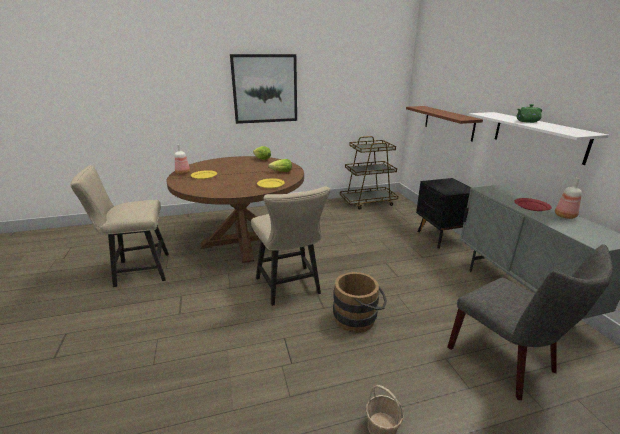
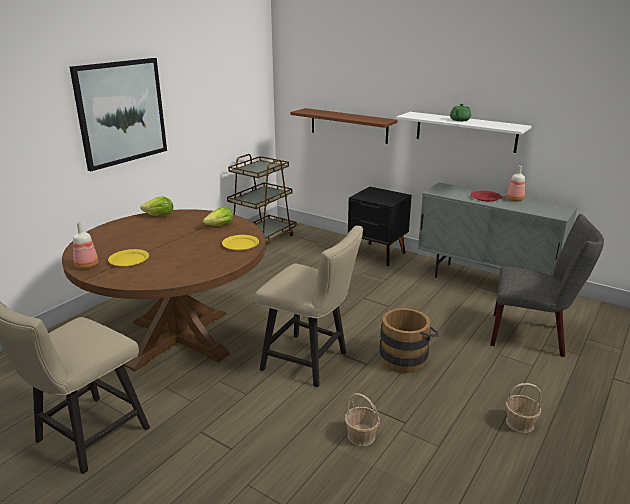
camera: 40 degrees left, 0 degrees up
none -> basket [345,393,380,446]

